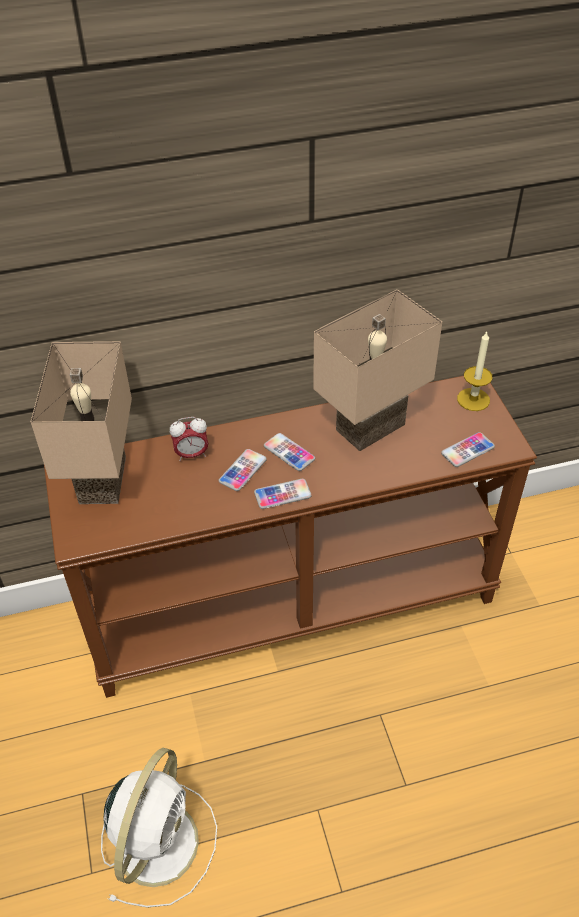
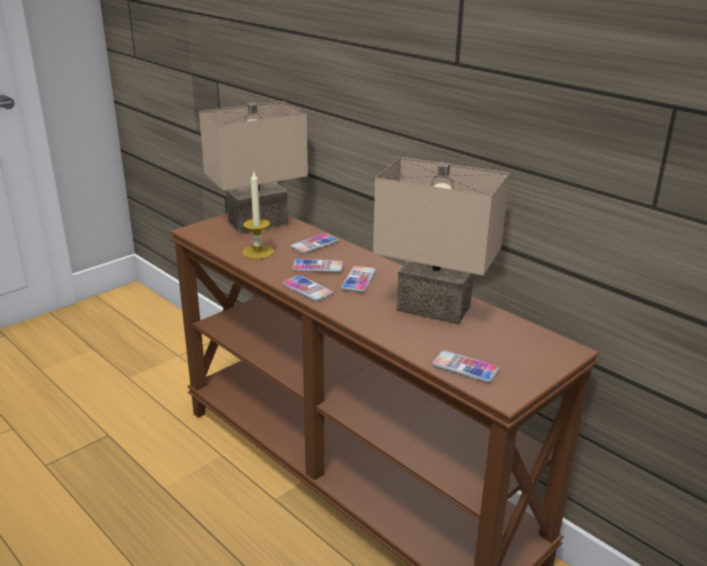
camera: 60 degrees right, 20 degrees down
white fan [101,748,217,908] -> none
alarm clock [170,417,208,461] -> phone [291,234,338,254]
candle [457,332,493,411] -> candle moved to [242,170,274,259]

